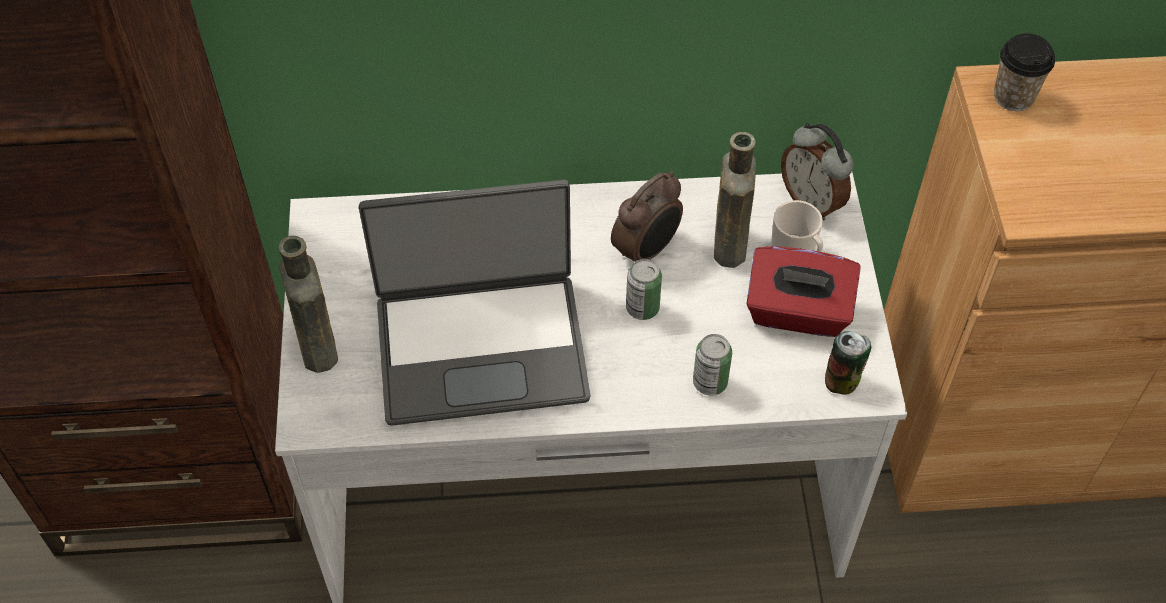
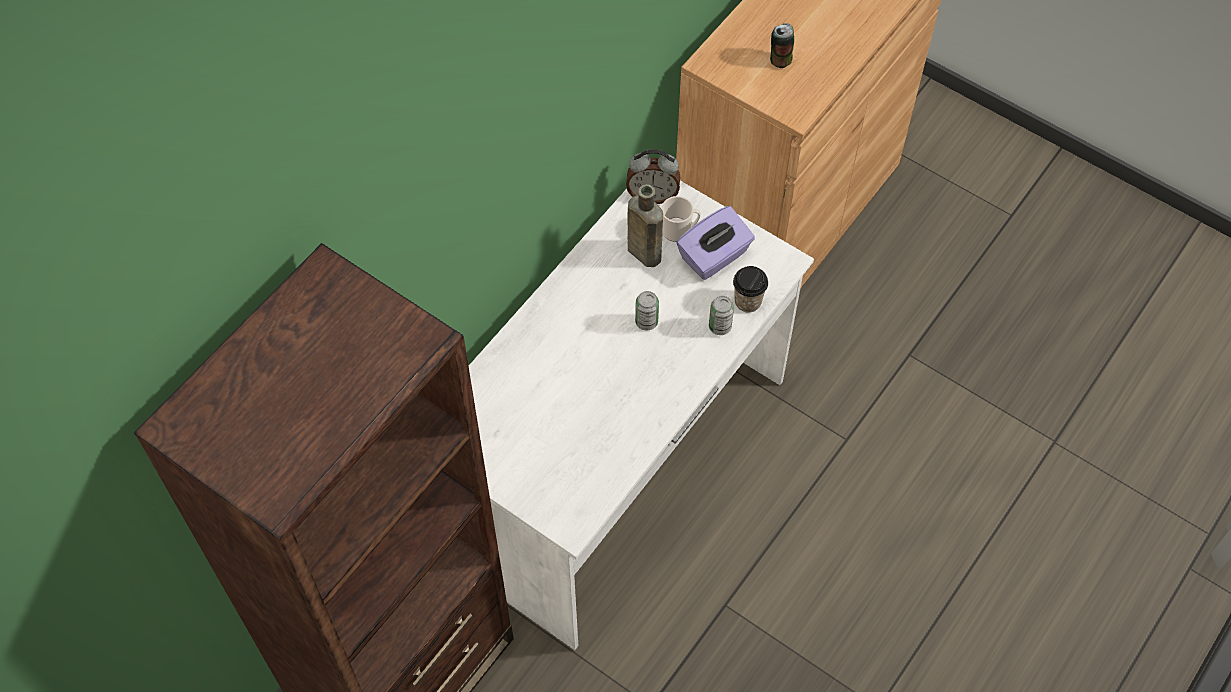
camera: 50 degrees left, 5 degrees up
brown bottle [278,236,338,373] -> none
laptop [359,180,590,426] -> none
alarm clock [611,171,683,262] -> none
red tissue box [746,246,861,337] -> purple tissue box [677,206,755,280]
can [825,331,871,395] -> can moved to [770,23,794,68]
cup [994,33,1055,111] -> cup moved to [733,266,768,312]

